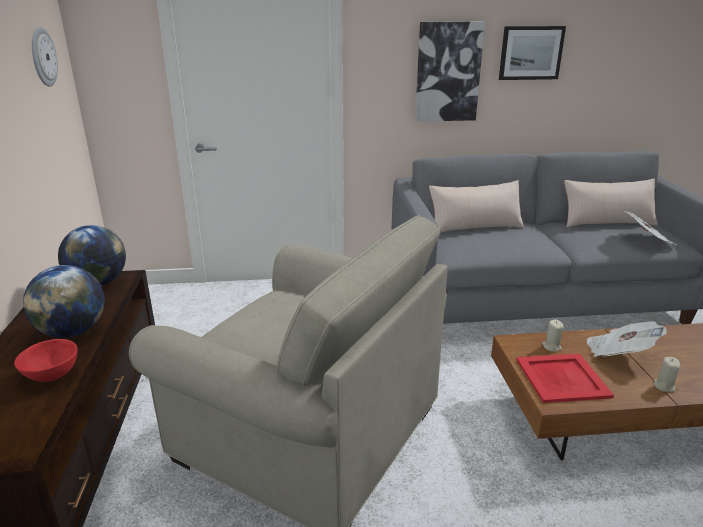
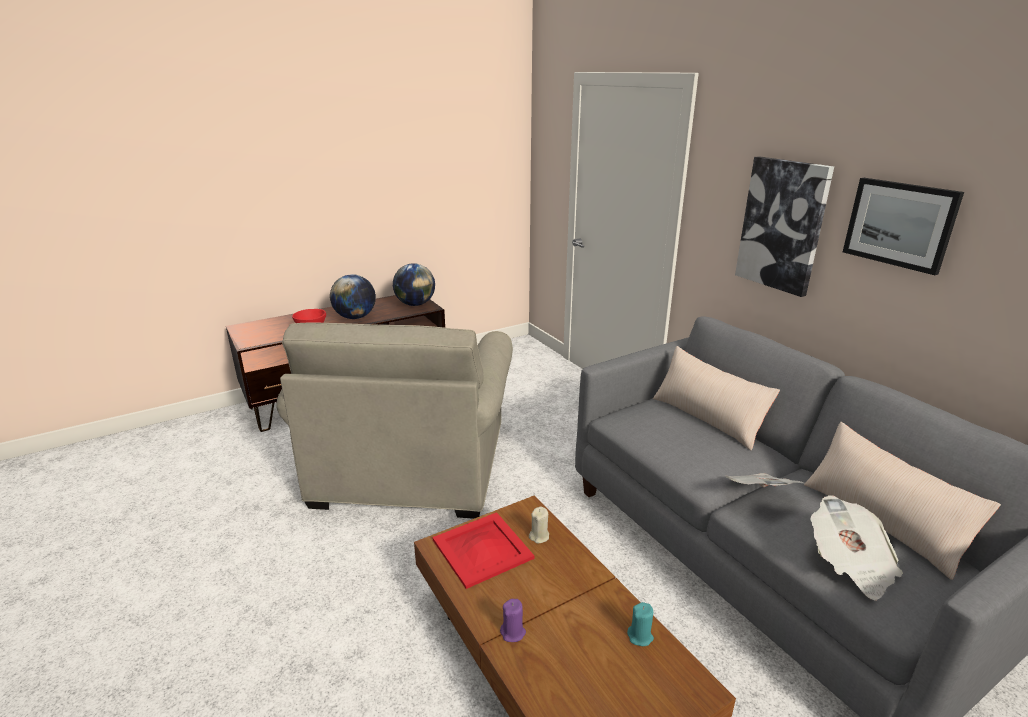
camera: 65 degrees right, 0 degrees up
wall clock [32,27,58,87] -> none
newspaper [587,321,667,357] -> newspaper moved to [726,473,804,487]
beige candle [654,357,680,392] -> purple candle [500,599,526,642]
none -> turquoise candle [627,602,654,646]

